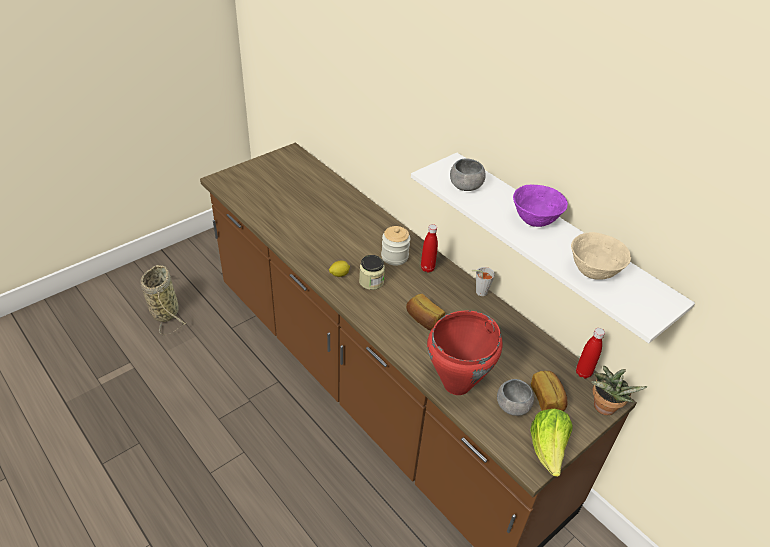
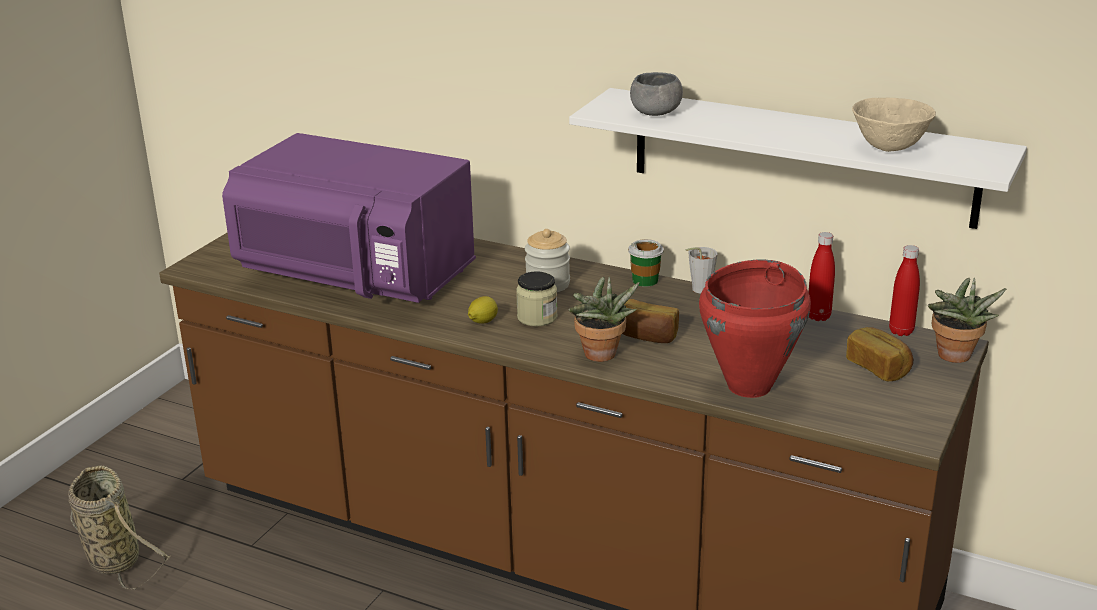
camera: 20 degrees left, 15 degrees down
red bottle [421,224,438,273] -> red bottle moved to [808,232,835,321]
grey bowl [497,379,534,416] -> none
purple bowl [513,184,568,227] -> none
lettuce [530,409,573,477] -> none
none -> purple microwave [222,133,476,303]
none -> potted plant [569,277,640,362]
none -> cup [628,239,664,287]

